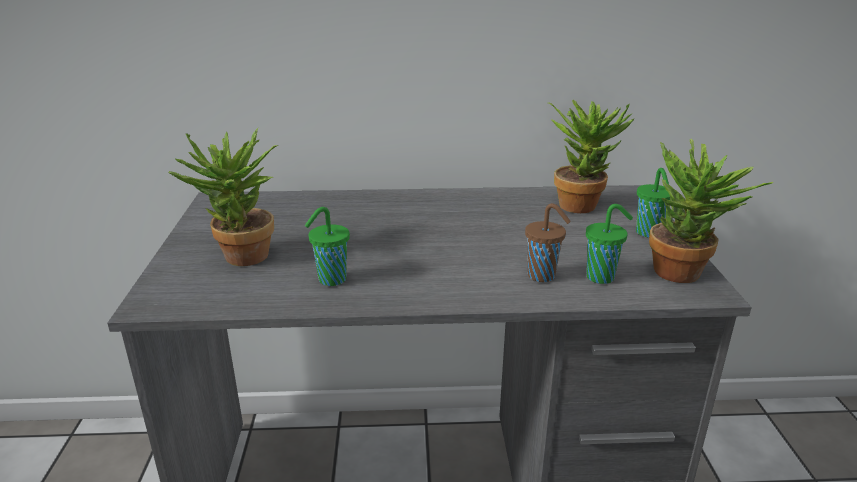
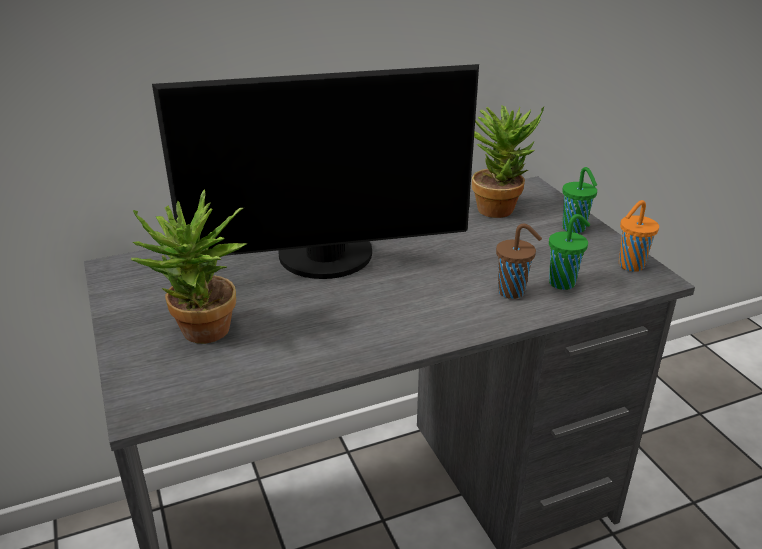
camera: 20 degrees left, 5 degrees up
green cup [305,207,350,286] -> none
potted plant [649,139,773,283] -> orange cup [619,200,659,272]
none -> monitor [152,64,479,279]

